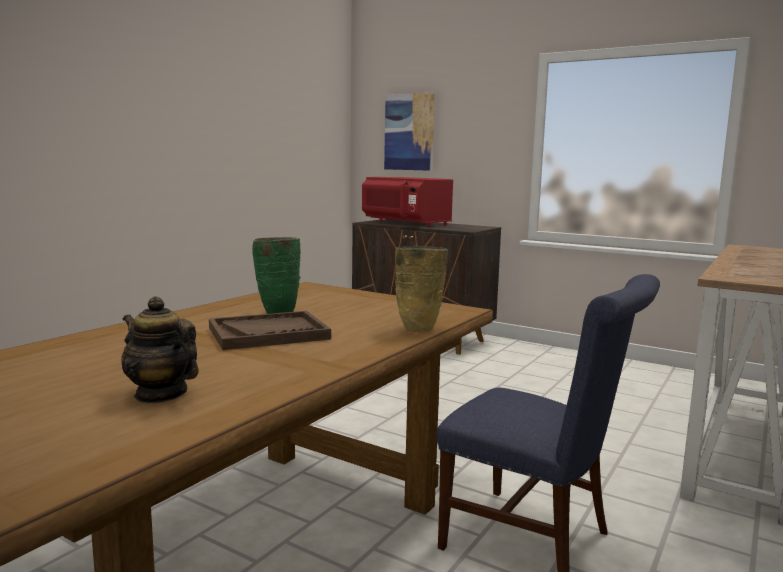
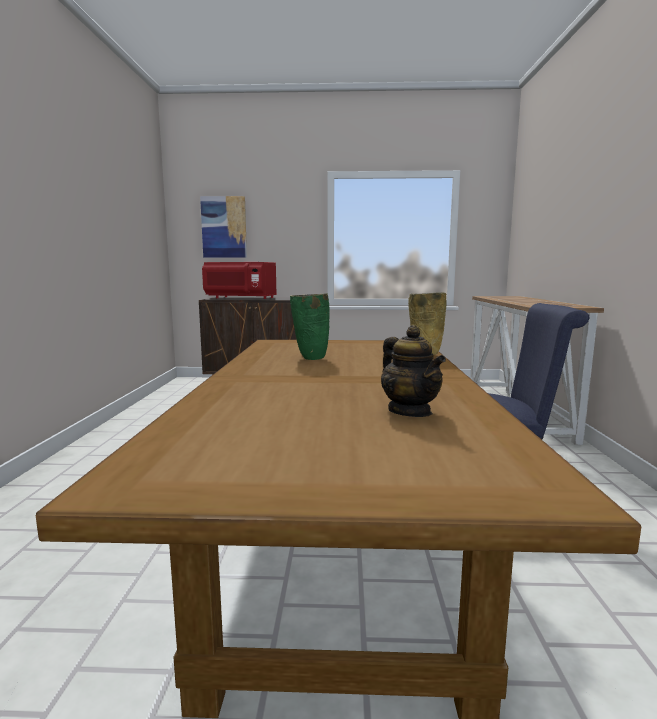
camera: 30 degrees left, 0 degrees up
teapot [122,296,199,403] -> teapot turned 120 degrees counterclockwise [381,325,446,417]
brown tray [209,311,331,350] -> none

